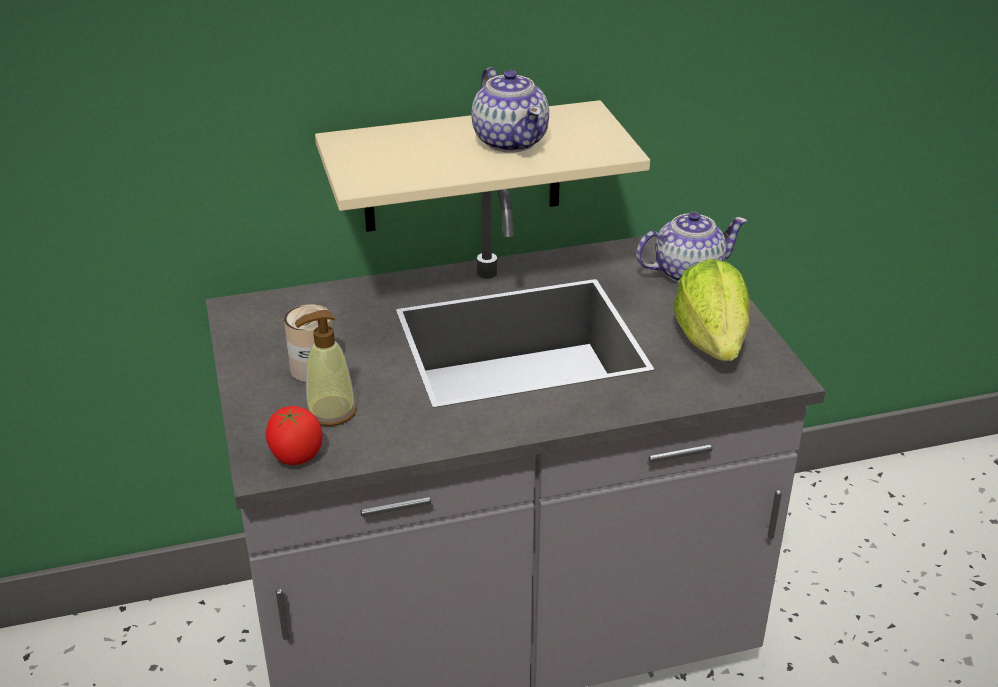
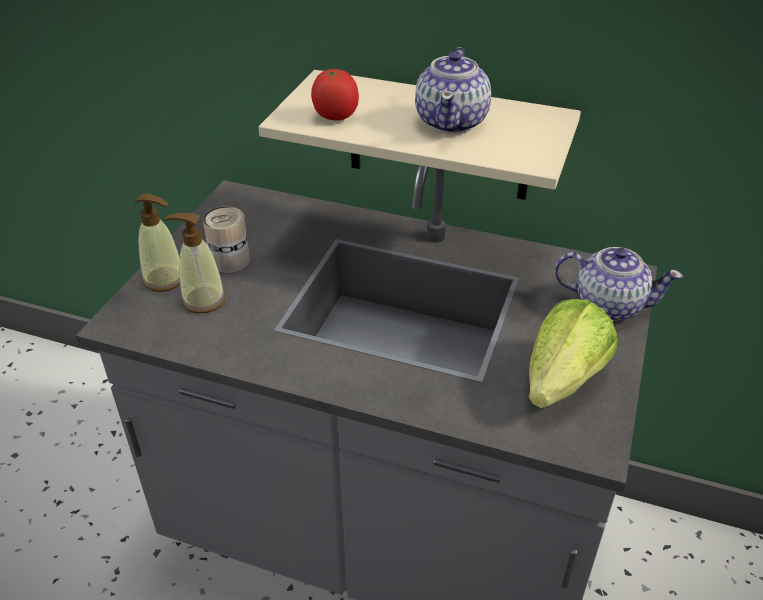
camera: 35 degrees right, 5 degrees up
tomato [266,406,323,465] -> tomato moved to [311,69,359,121]
none -> soap dispenser [134,193,180,292]

